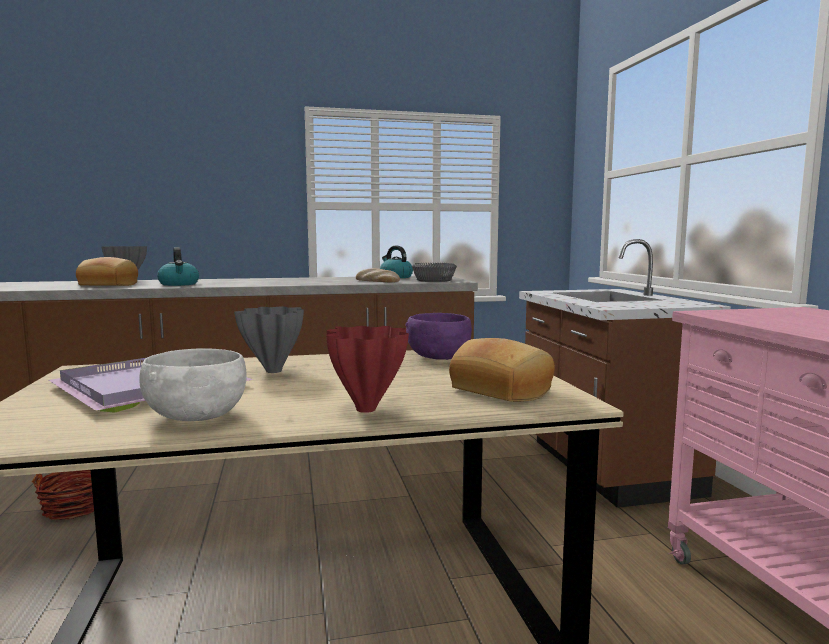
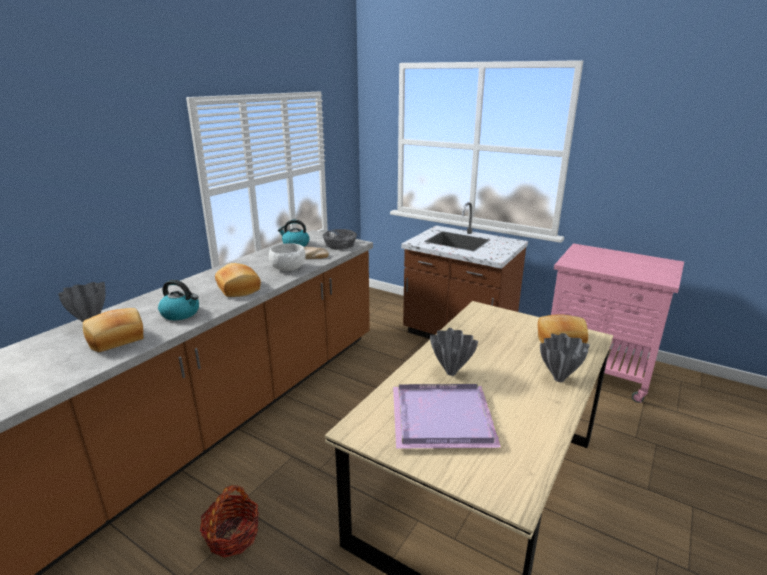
camera: 45 degrees left, 15 degrees up
white bowl [139,349,247,421] -> white bowl moved to [269,243,306,271]
red vase [326,326,409,413] -> grey vase [540,333,590,382]
purple bowl [405,313,472,360] -> none
none -> bread [215,263,261,297]

